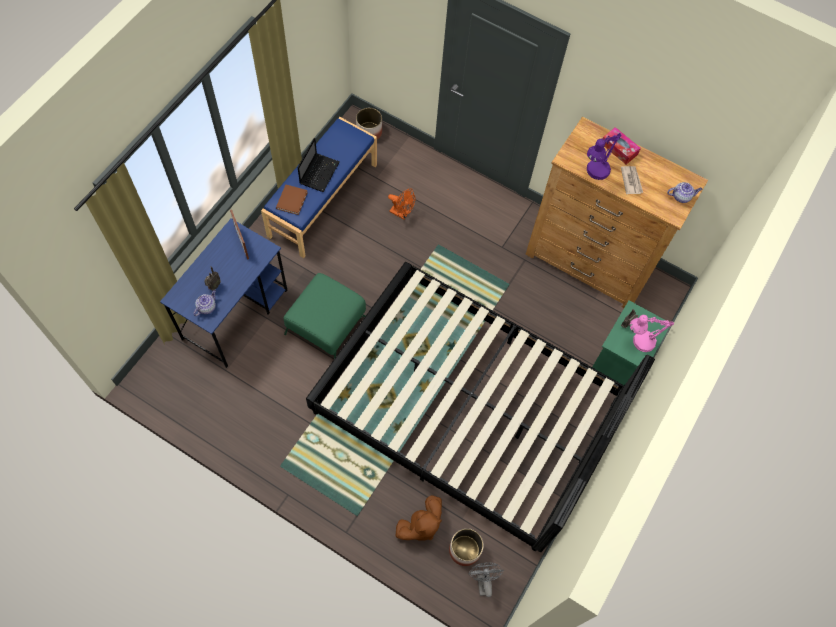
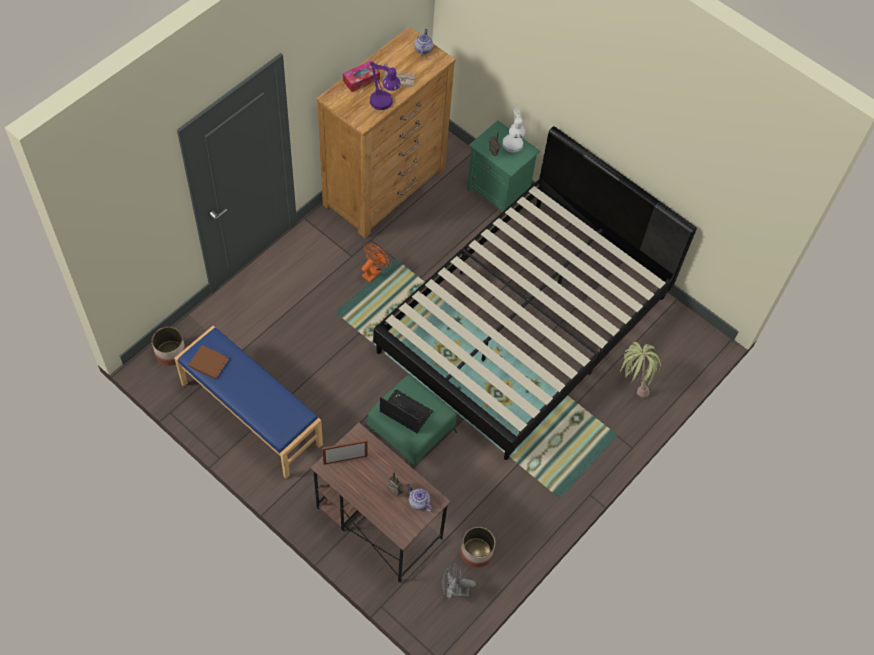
camera: 80 degrees left, 5 degrees down
blue desk [160,219,287,368] -> brown desk [311,423,451,583]
brown book [276,184,308,215] -> brown book moved to [188,345,229,380]
laptop [298,138,340,192] -> laptop moved to [380,389,433,433]
orange fan [388,189,415,219] -> orange fan moved to [362,244,389,283]
brown plush toy [395,495,442,541] -> potted plant [620,342,661,398]
planter [449,528,484,566] -> planter moved to [460,527,495,568]
grey fan [468,563,504,597] -> grey fan moved to [442,562,476,600]
pink table lamp [630,315,674,352] -> white table lamp [502,107,525,153]

